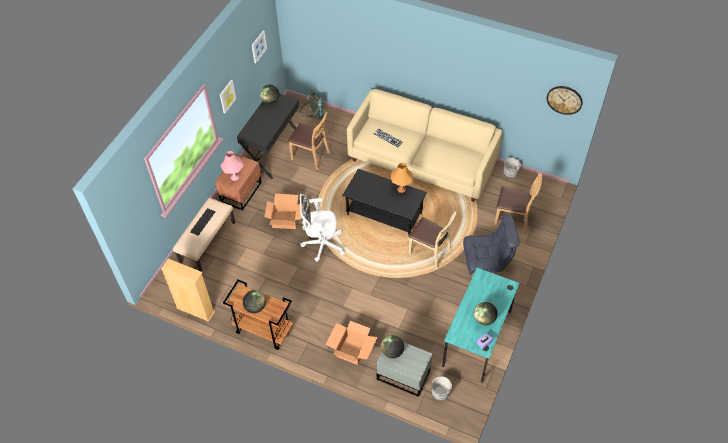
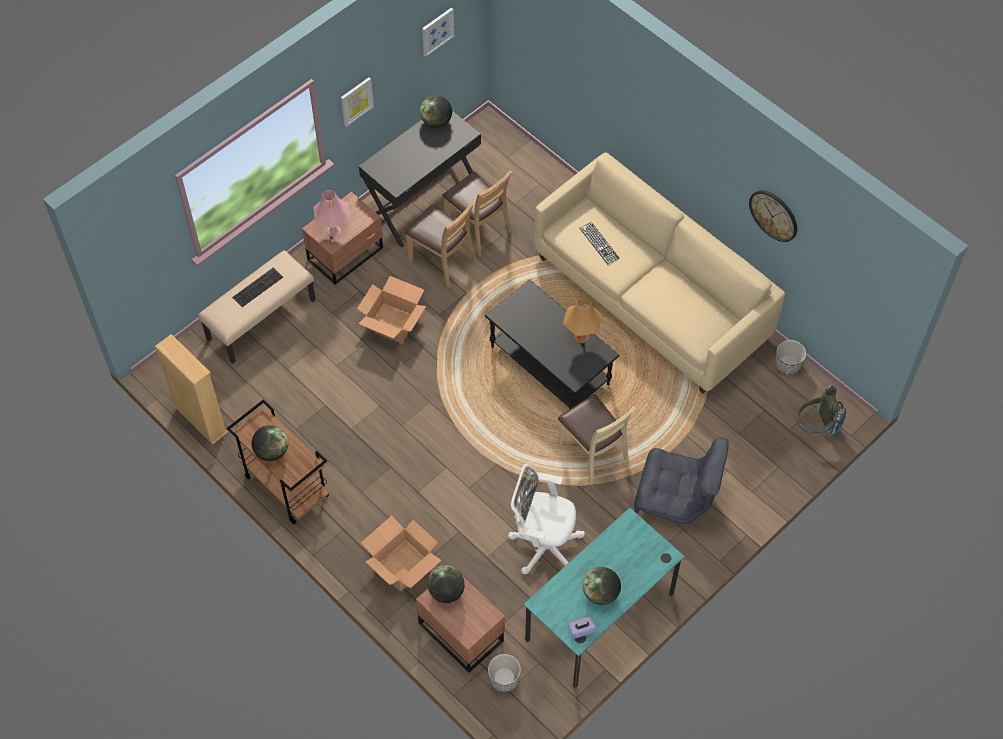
camera: 20 degrees right, 5 degrees up
grey backpack [300,89,324,119] -> grey backpack moved to [797,385,847,436]
white office chair [300,194,345,262] -> white office chair moved to [508,464,585,574]
grey nightstand [377,343,432,397] -> brown nightstand [416,577,505,673]
brown chair [494,173,542,233] -> brown chair moved to [405,199,476,288]
wall clock [547,86,583,115] -> wall clock moved to [749,190,797,242]

